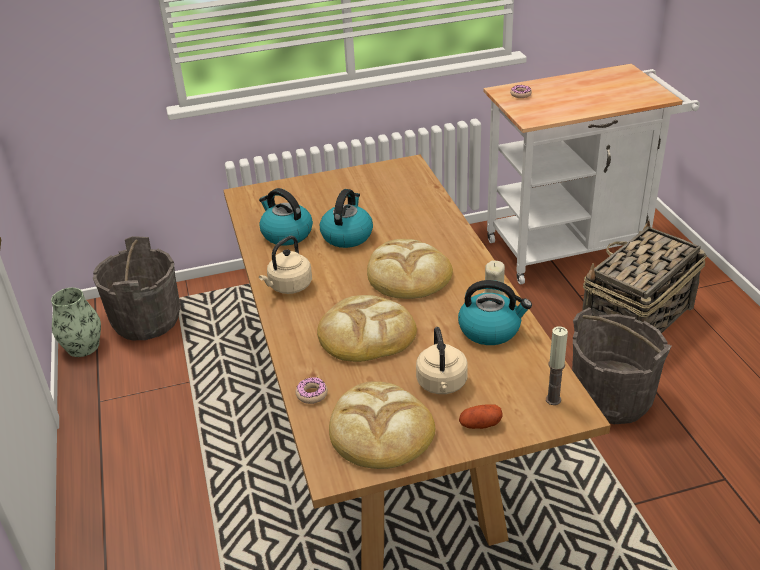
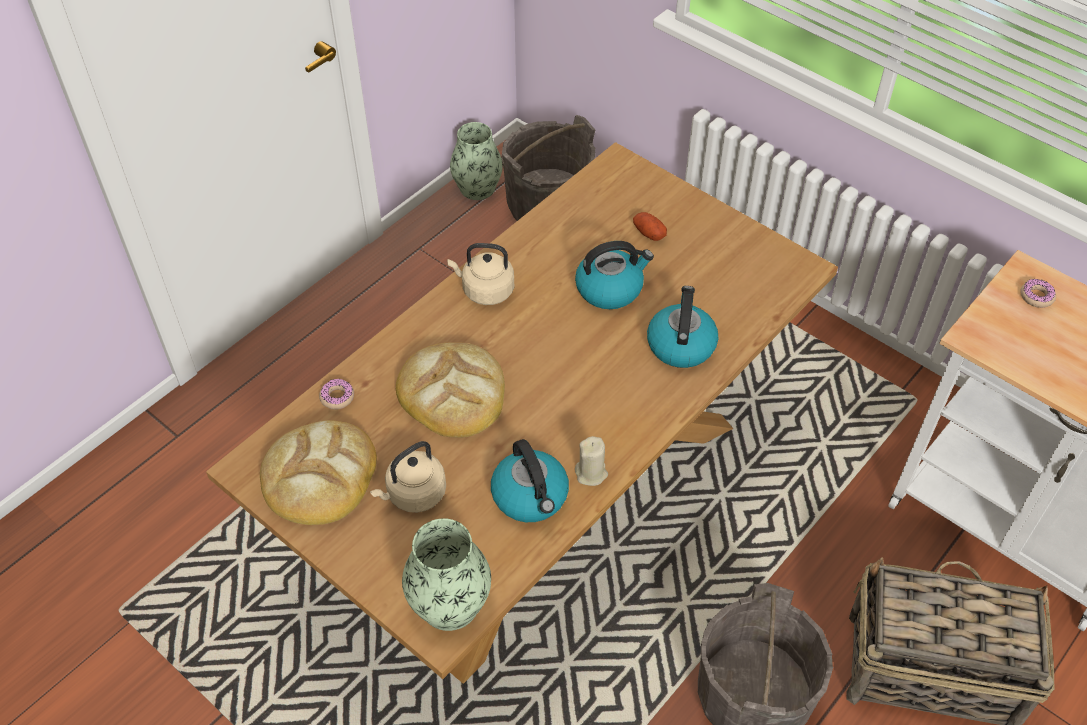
camera: 55 degrees right, 15 degrees up
kettle [259,188,313,245] -> kettle moved to [647,286,718,368]
bread [367,239,453,299] -> none
potato [459,404,503,429] -> potato moved to [633,212,667,241]
candle [546,326,568,405] -> vase [402,518,491,631]

